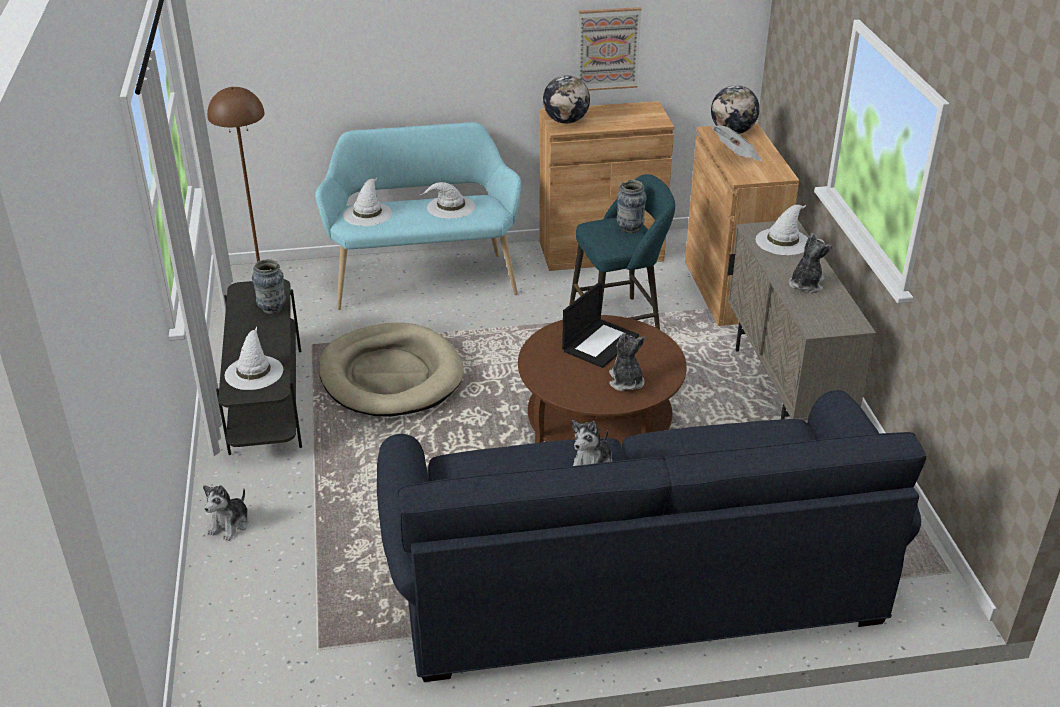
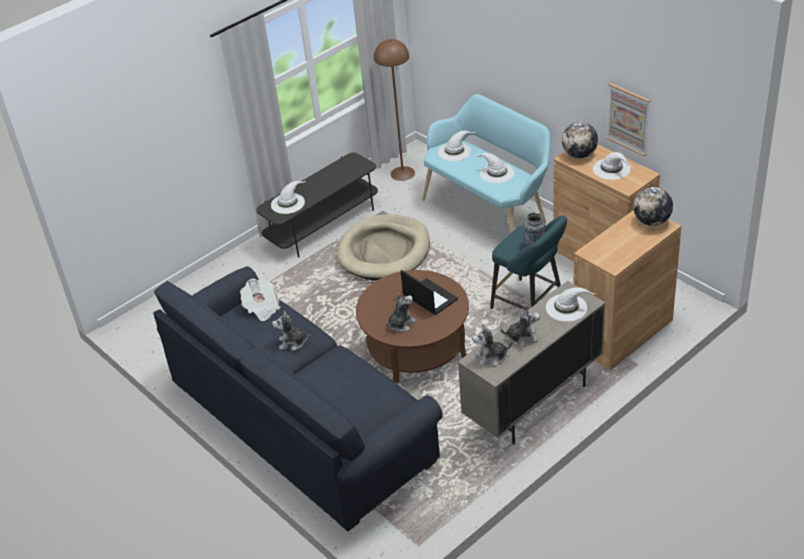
camera: 60 degrees right, 5 degrees up
plush toy [203,485,249,541] -> plush toy moved to [472,324,512,366]
vase [252,259,286,314] -> none
laptop [562,281,639,368] -> laptop turned 135 degrees counterclockwise [401,270,458,315]
newspaper [712,125,763,161] -> newspaper moved to [240,278,281,321]
none -> white hat [593,152,631,180]

